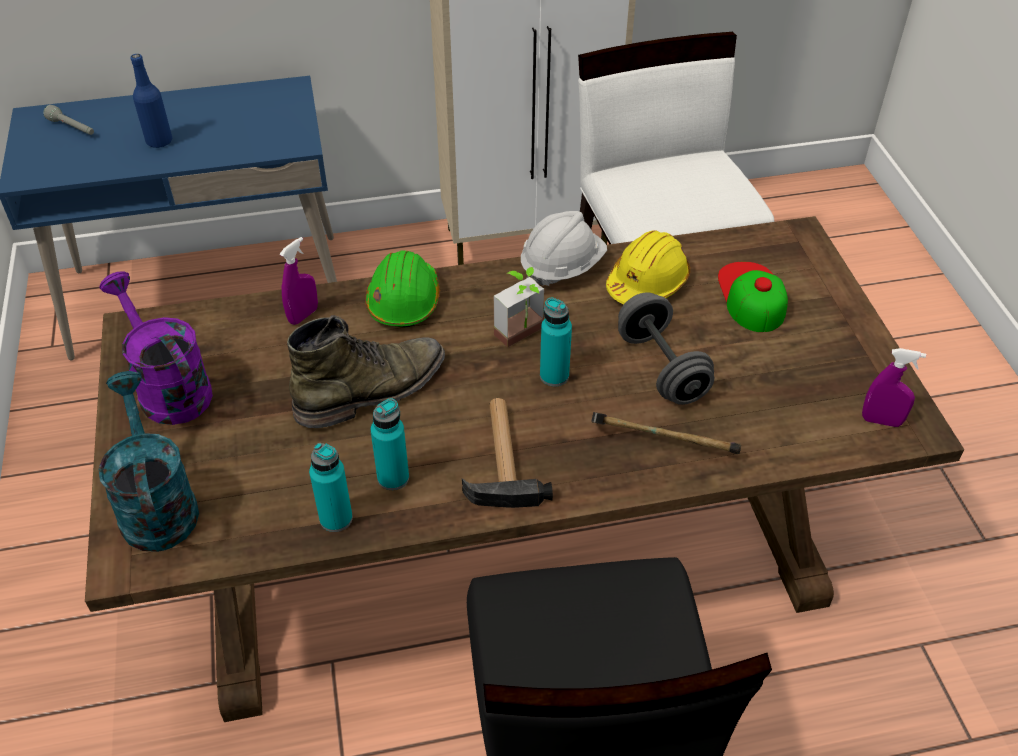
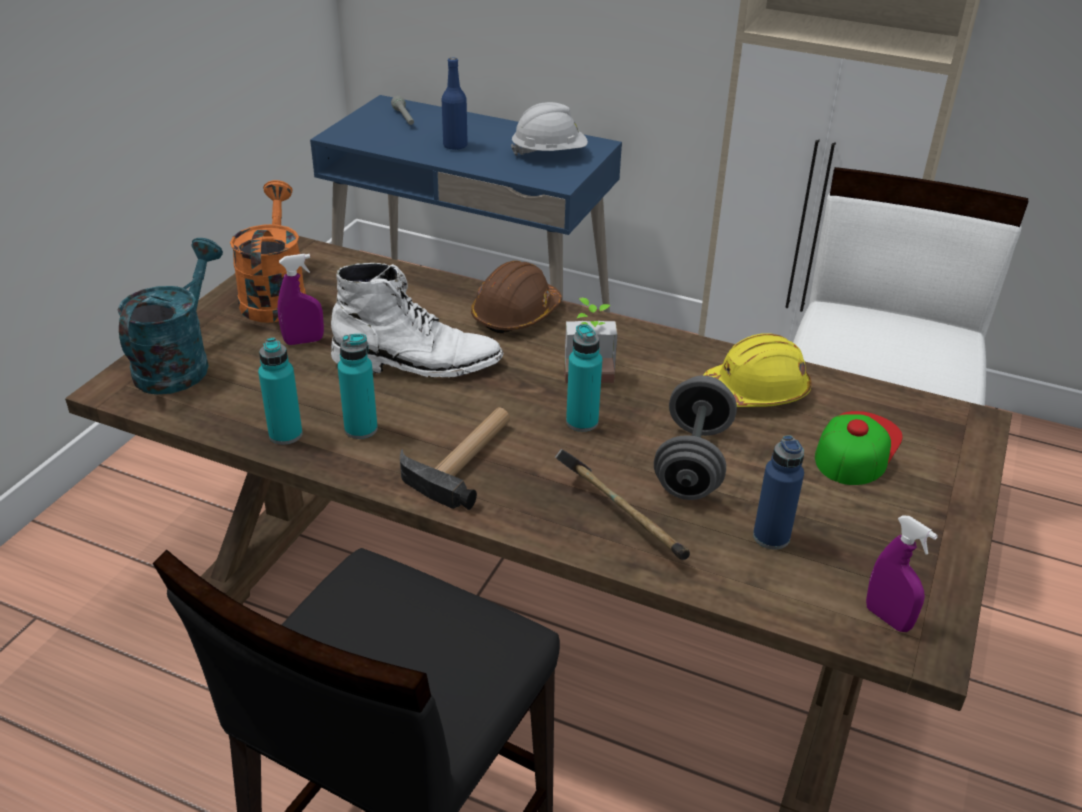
camera: 35 degrees right, 10 degrees down
purple watering can [99,271,213,425] -> orange watering can [230,180,306,323]
purple spray bottle [280,237,318,325] -> purple spray bottle moved to [278,254,324,345]
green boot [287,315,445,428] -> white boot [331,263,503,377]
green hard hat [365,251,440,327] -> brown hard hat [471,261,562,334]
white hard hat [521,211,607,286] -> white hard hat moved to [511,102,588,156]
none -> blue bottle [753,436,804,549]

